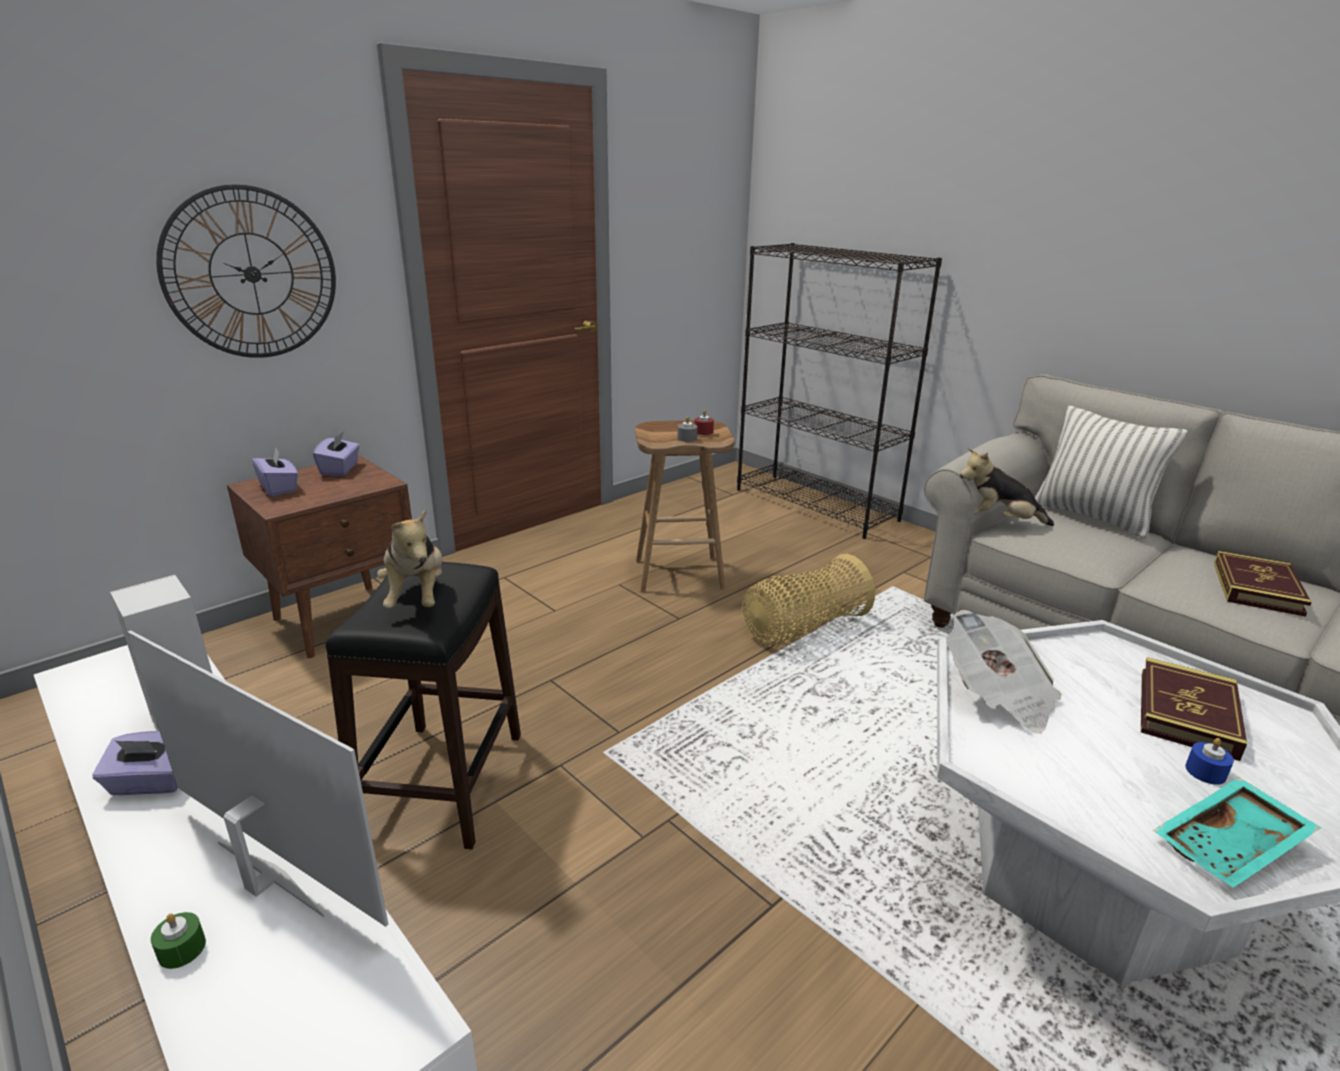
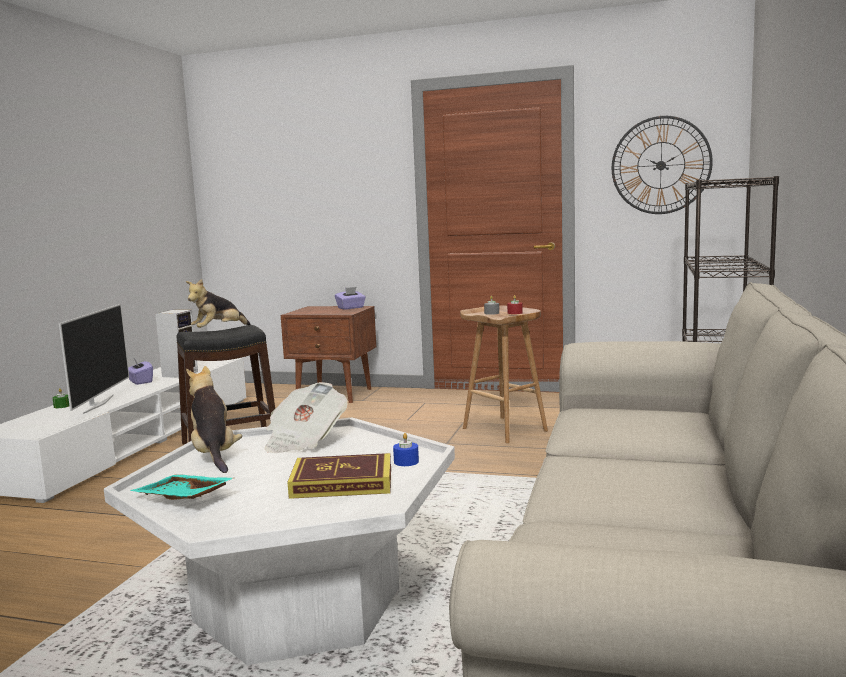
camera: 60 degrees right, 15 degrees down
wall clock [156,184,336,358] -> wall clock moved to [612,116,713,214]
purple tissue box [252,448,298,496] -> none
basket [743,554,875,645] -> none
plush toy [960,448,1054,526] -> plush toy moved to [186,366,242,473]
pillow [1035,406,1188,538] -> none
blue candle [1185,738,1234,785] -> blue candle moved to [393,433,419,466]
book [1214,551,1312,617] -> none

